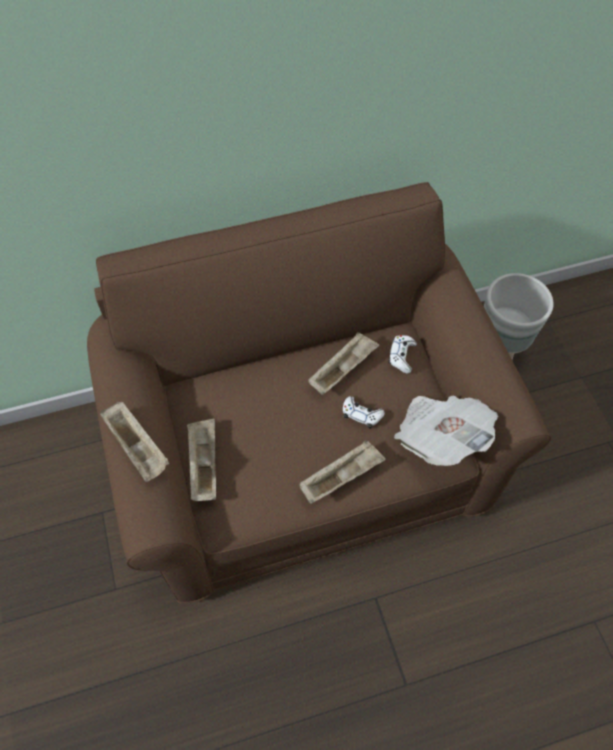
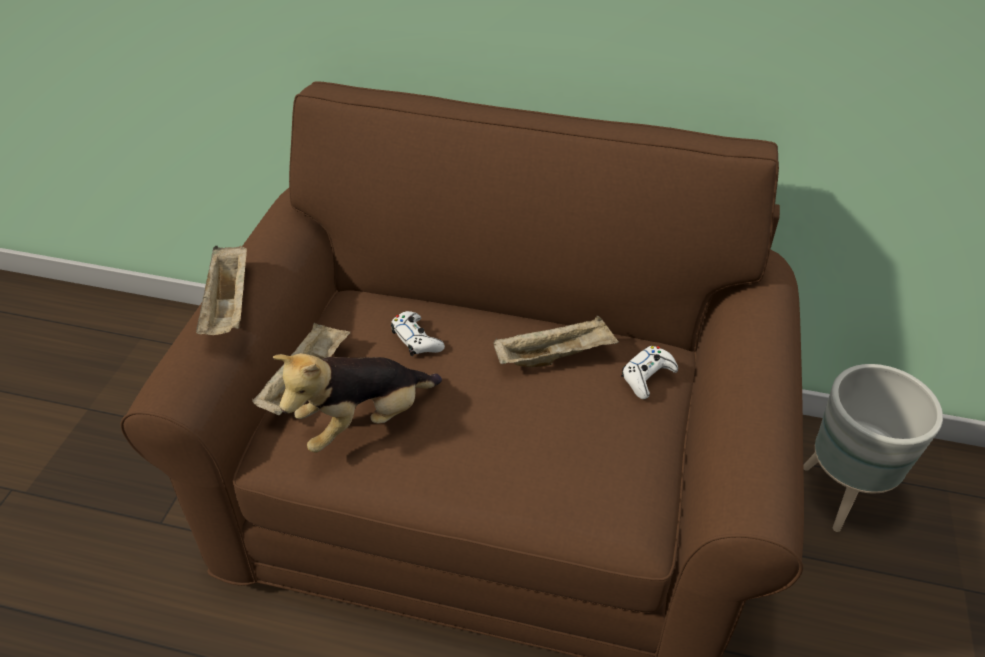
camera: 30 degrees right, 15 degrees down
beige tray [299,440,386,503] -> none
white game controller [343,396,385,429] -> white game controller moved to [391,311,445,356]
newspaper [394,396,498,466] -> none
none -> plush toy [273,353,442,453]

